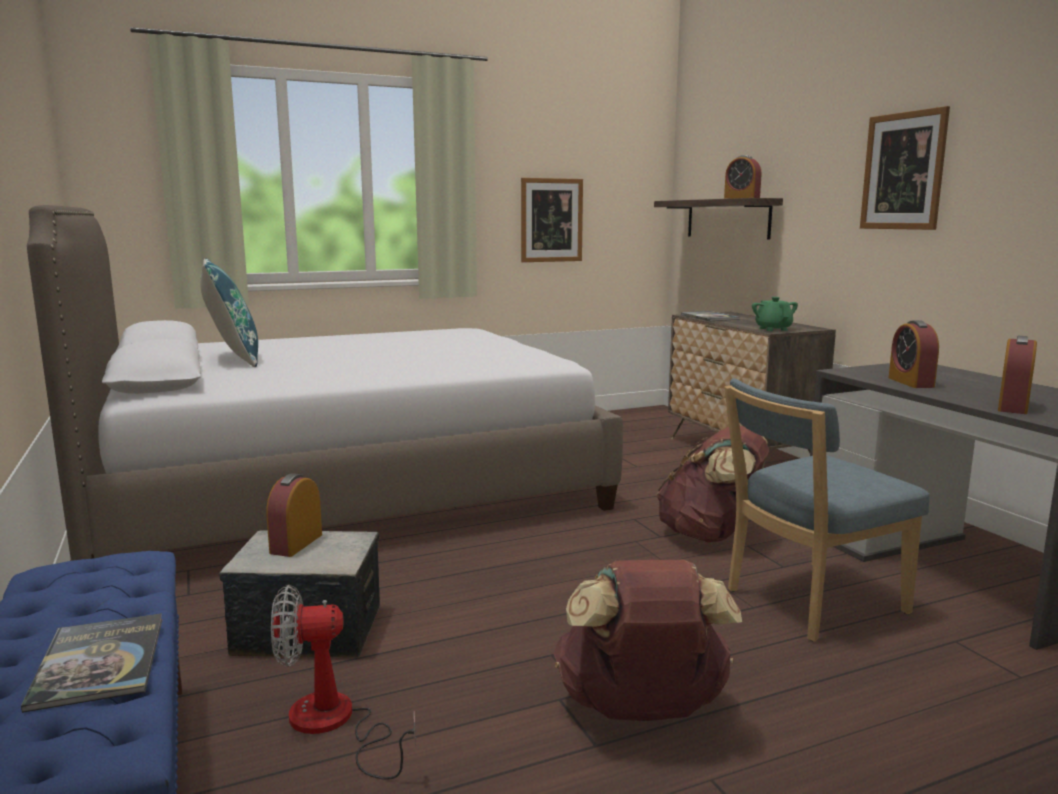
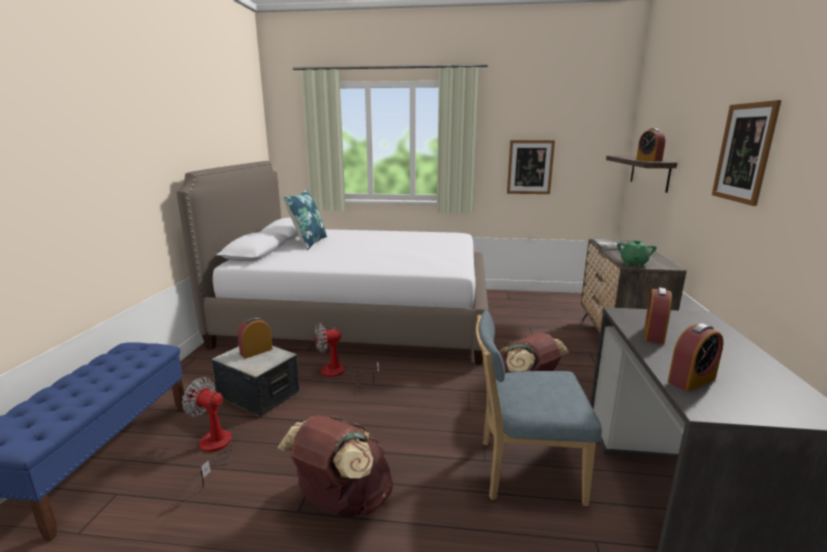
camera: 30 degrees right, 5 degrees up
book [21,613,163,713] -> none
none -> fan [314,323,379,386]

